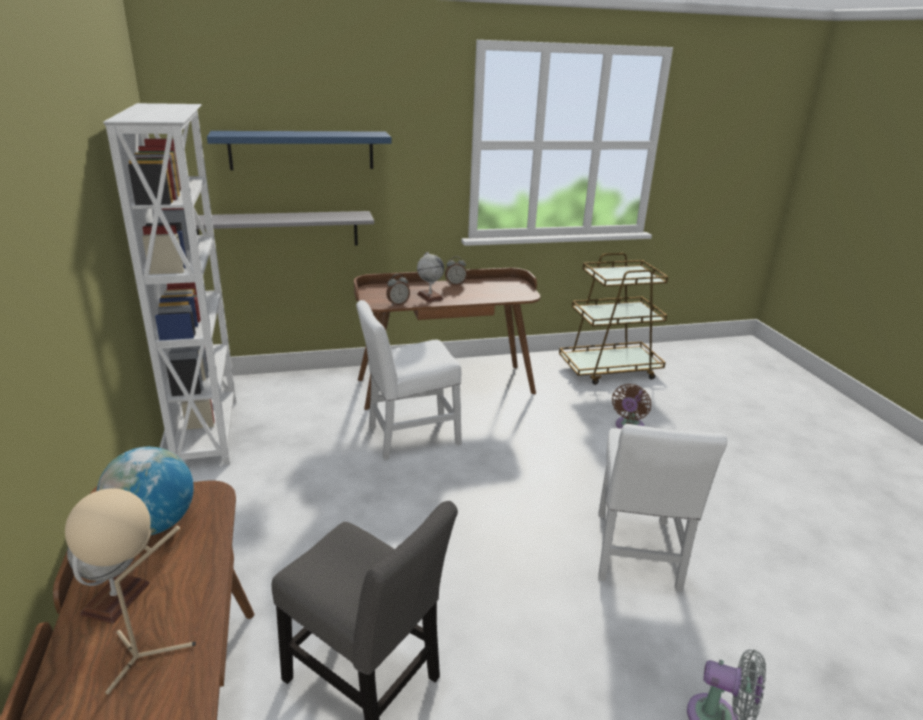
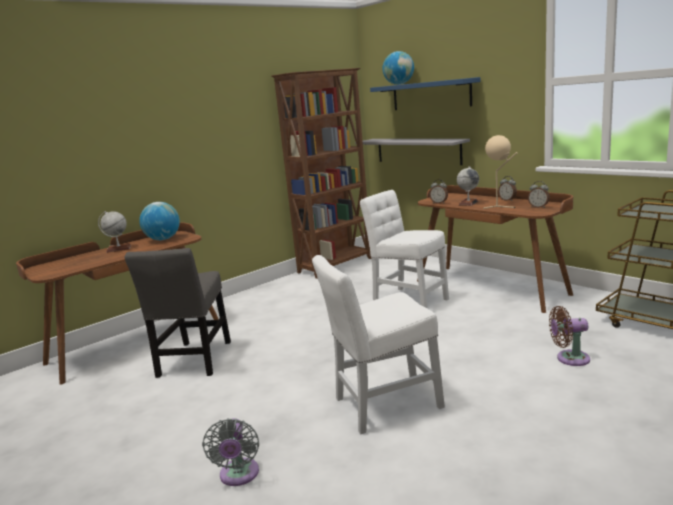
camera: 65 degrees right, 10 degrees down
beige table lamp [65,488,196,694] -> beige table lamp moved to [483,135,517,209]
white bookcase [103,103,236,465] -> brown bookcase [272,68,372,279]
none -> globe [383,51,414,85]
none -> alarm clock [528,181,550,208]

